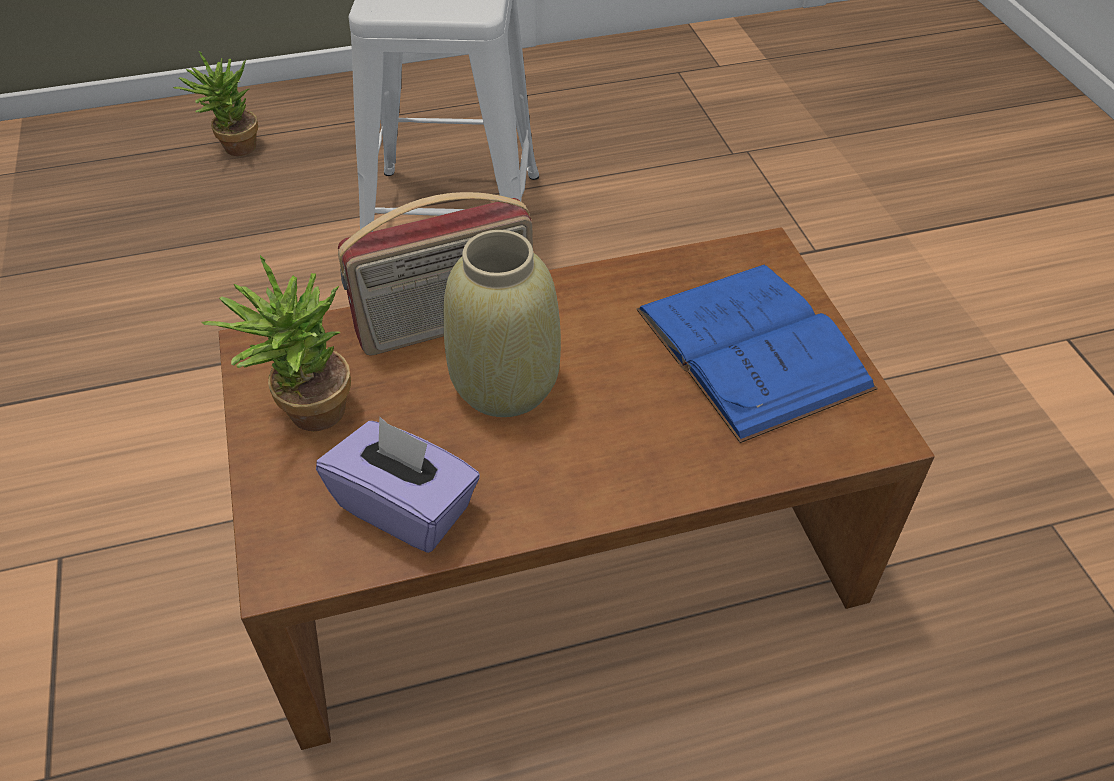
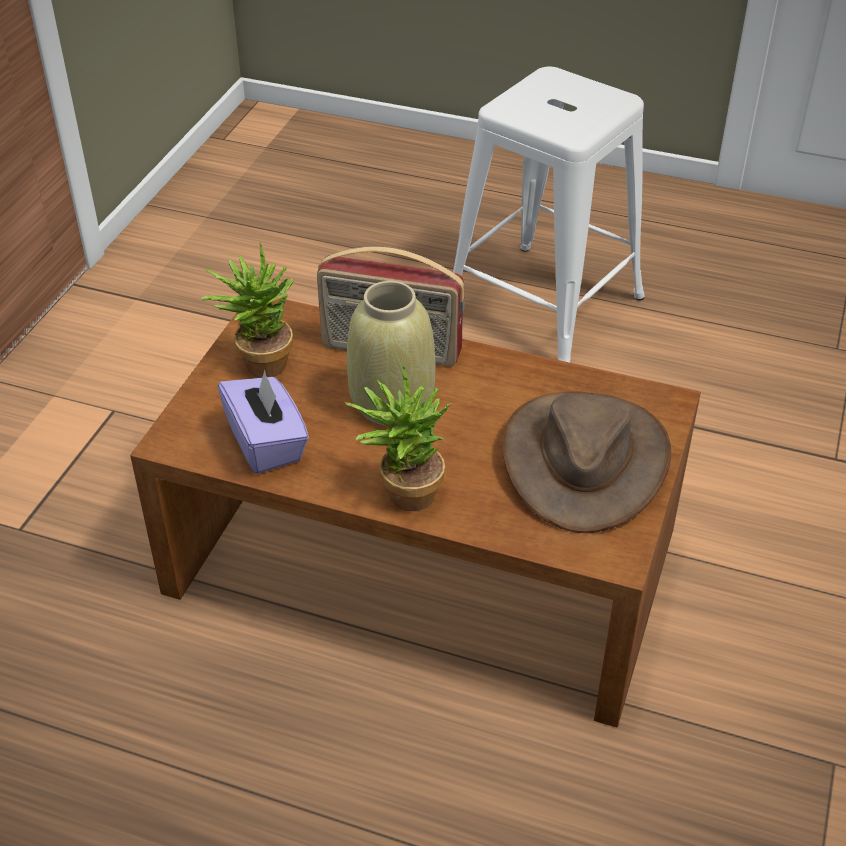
camera: 35 degrees right, 5 degrees down
potted plant [173,51,258,156] -> potted plant moved to [345,364,452,511]
blue book [636,265,878,443] -> brown hat [503,391,671,533]

